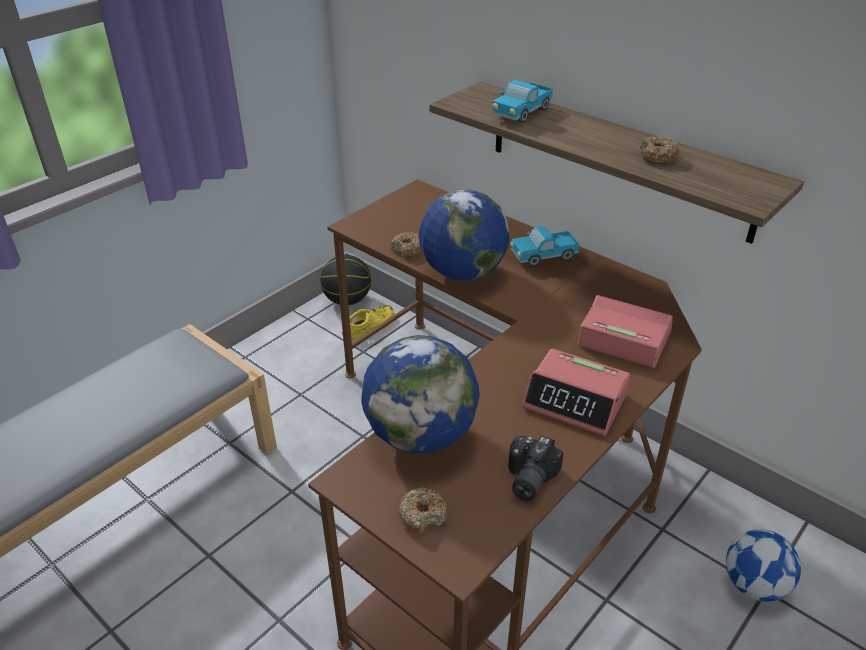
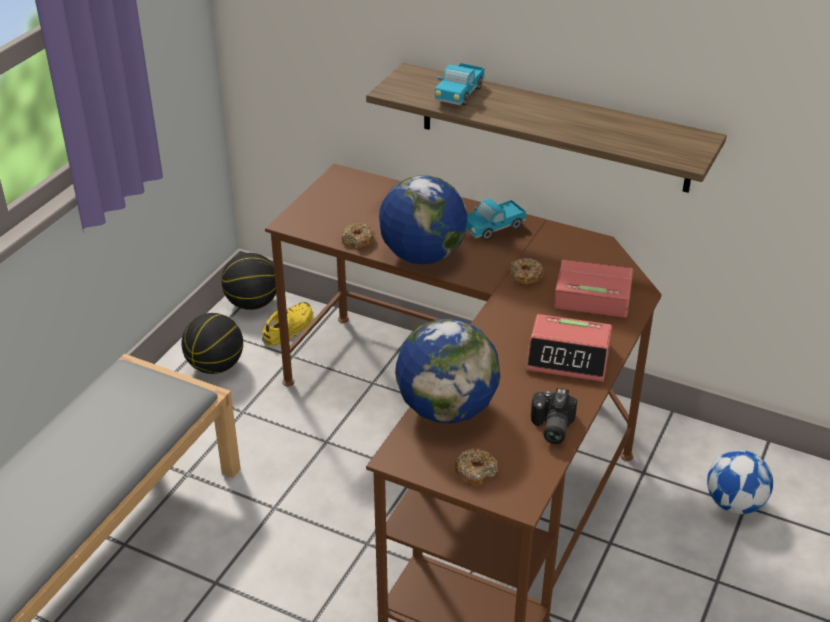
camera: 15 degrees left, 0 degrees up
donut [640,137,679,164] -> donut moved to [510,258,544,285]
none -> basketball [181,313,243,374]

